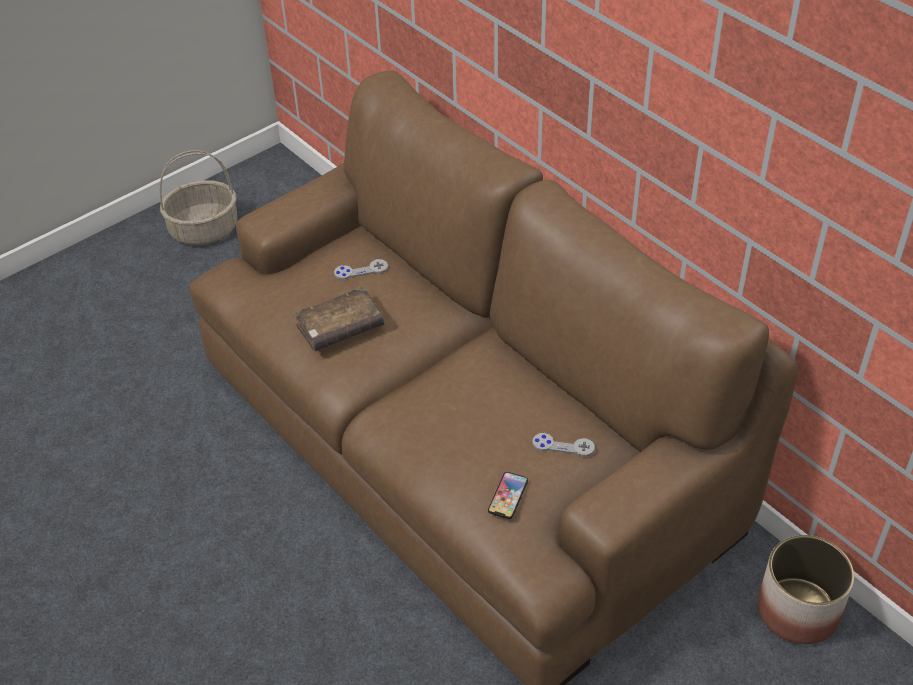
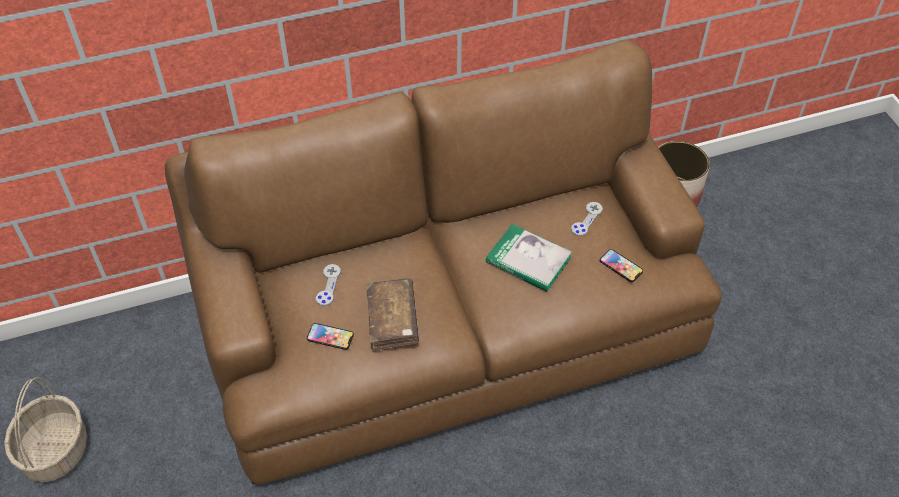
camera: 70 degrees left, 5 degrees up
none -> phone [307,323,354,350]
none -> book [486,224,572,292]

